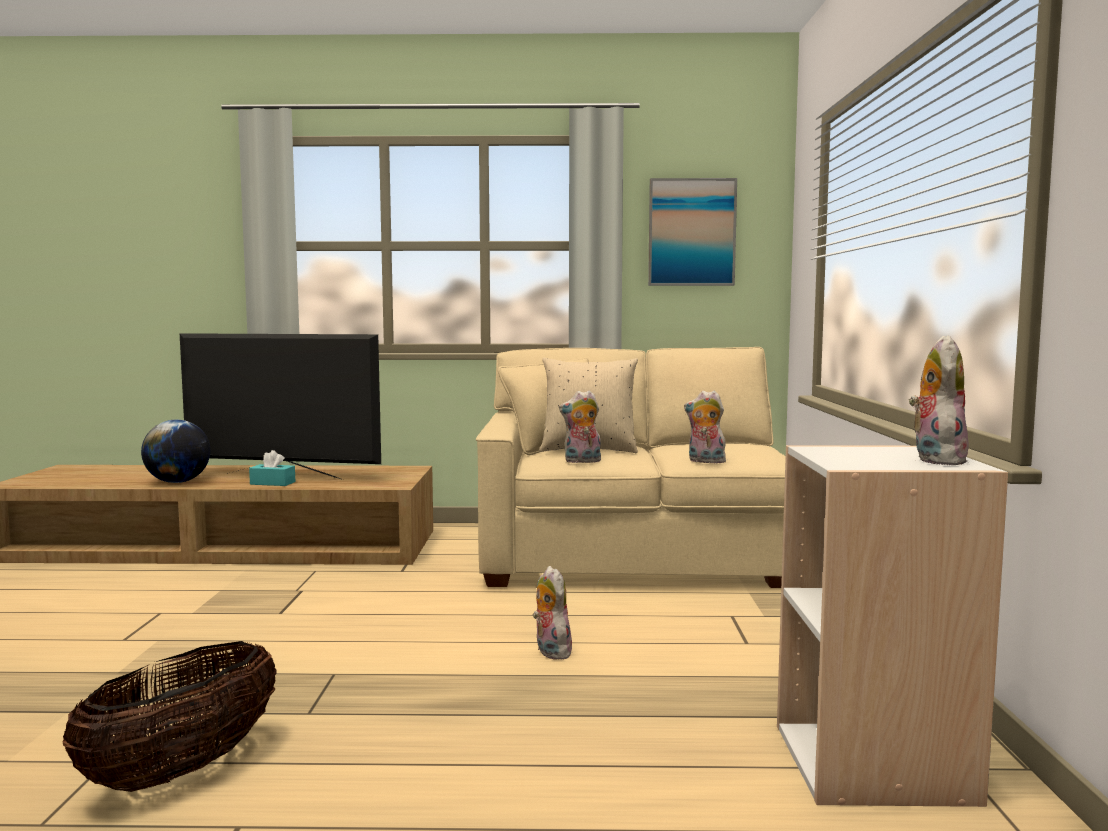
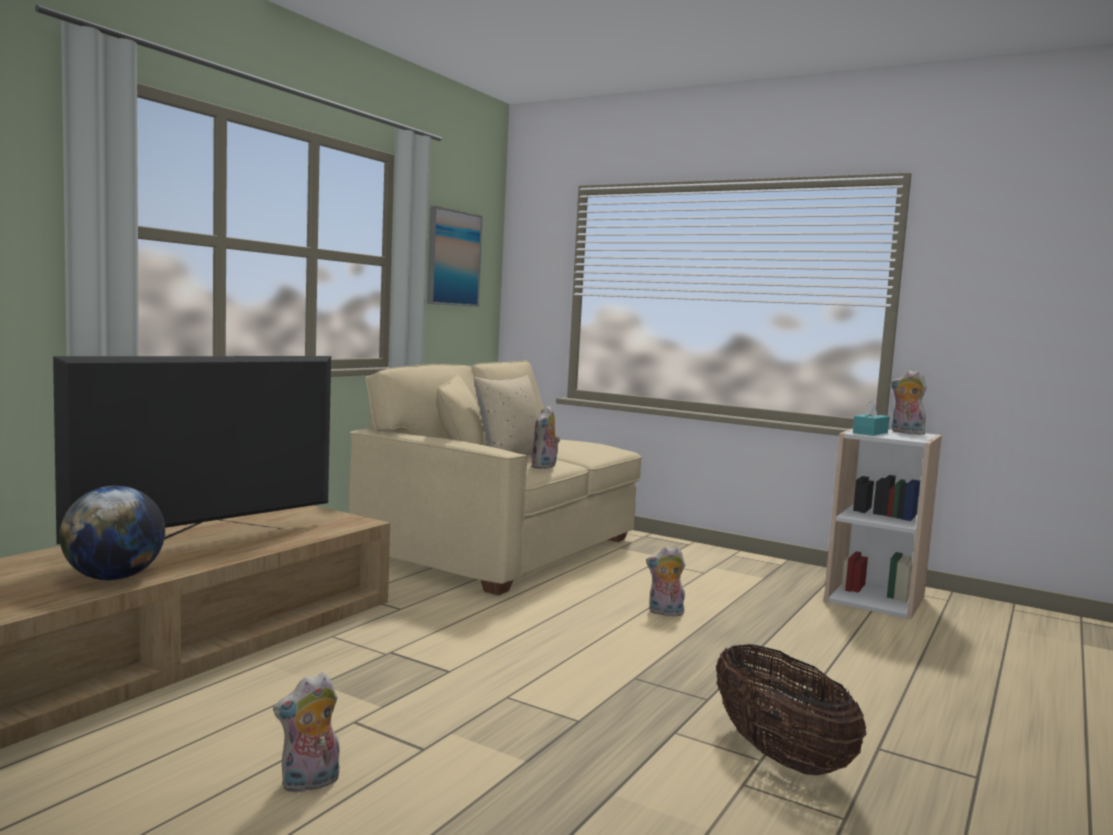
camera: 60 degrees left, 0 degrees up
turquoise tissue box [249,450,295,486] -> turquoise tissue box moved to [853,400,889,436]
plush toy [684,390,726,463] -> plush toy moved to [273,672,340,794]

